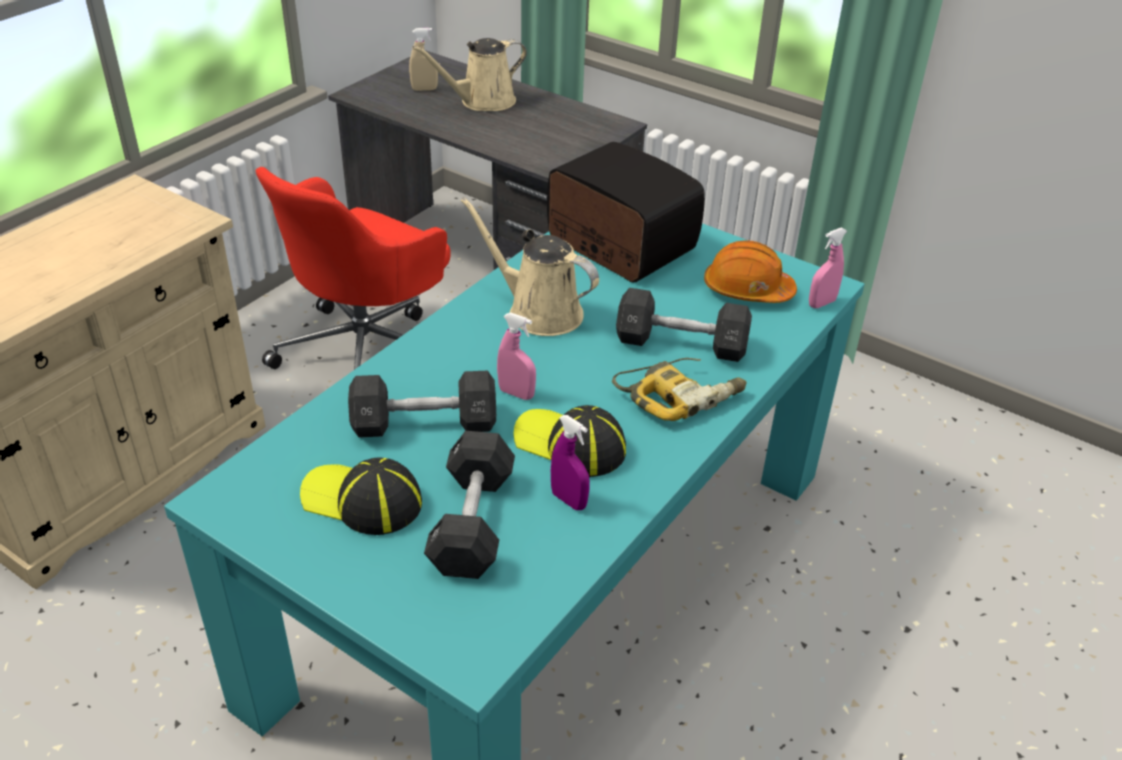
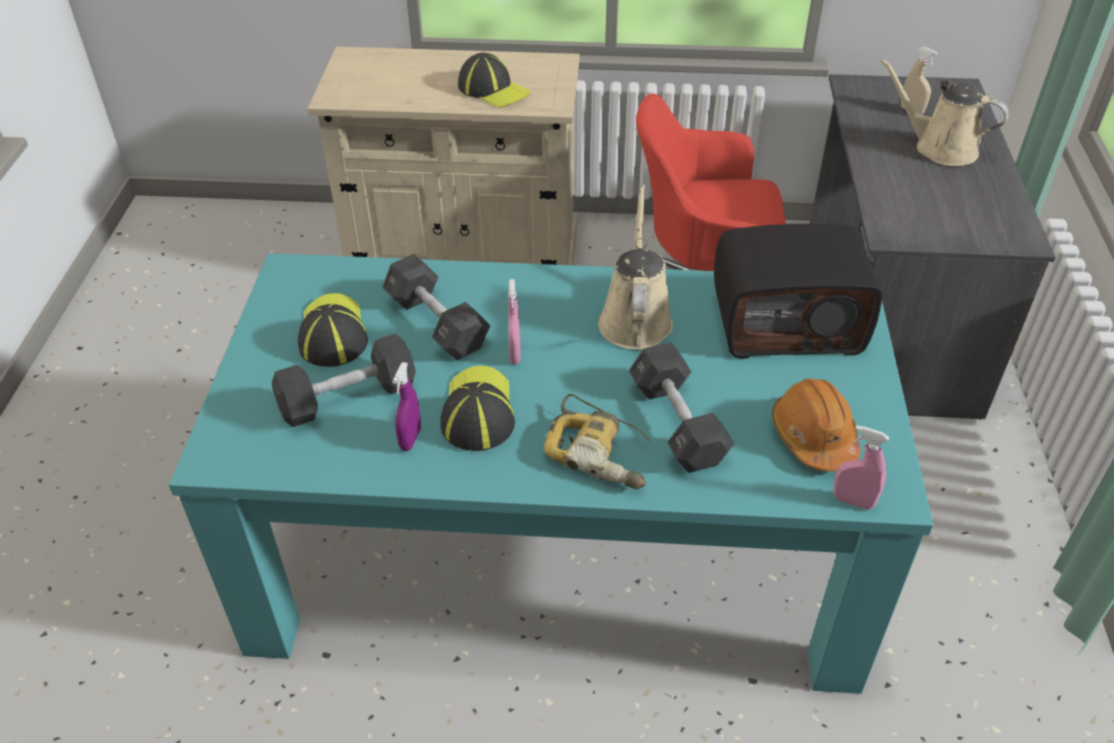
camera: 60 degrees right, 5 degrees up
radio [547,142,705,283] -> radio turned 75 degrees clockwise [714,224,882,359]
none -> cap [458,53,531,108]

